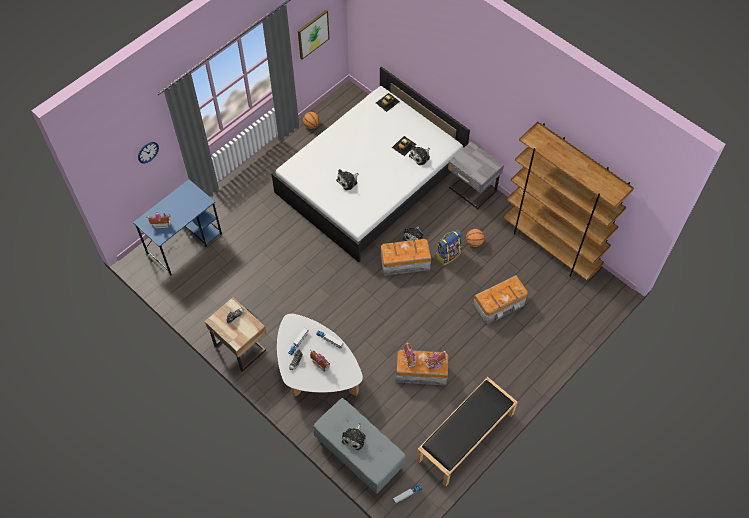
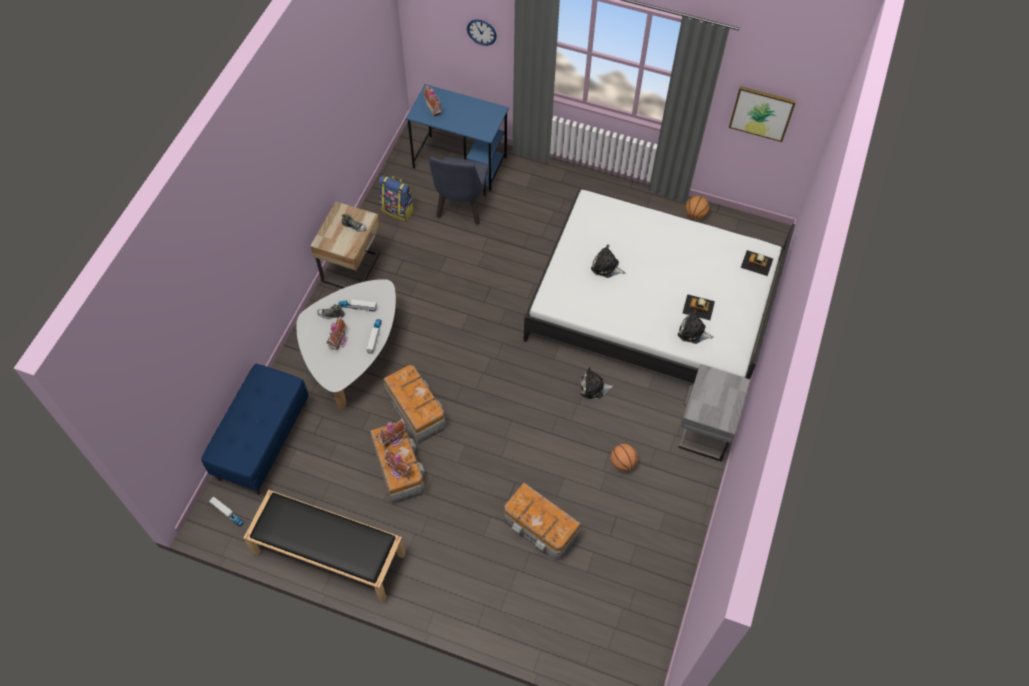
camera: 65 degrees right, 0 degrees up
grey bench [313,398,406,495] -> blue bench [201,364,309,495]
plush toy [342,423,366,450] -> none
storage box [381,239,431,276] -> storage box moved to [383,365,446,444]
backpack [436,230,462,266] -> backpack moved to [378,175,414,222]
brown bookcase [503,122,634,281] -> none
none -> blue chair [429,156,489,225]

